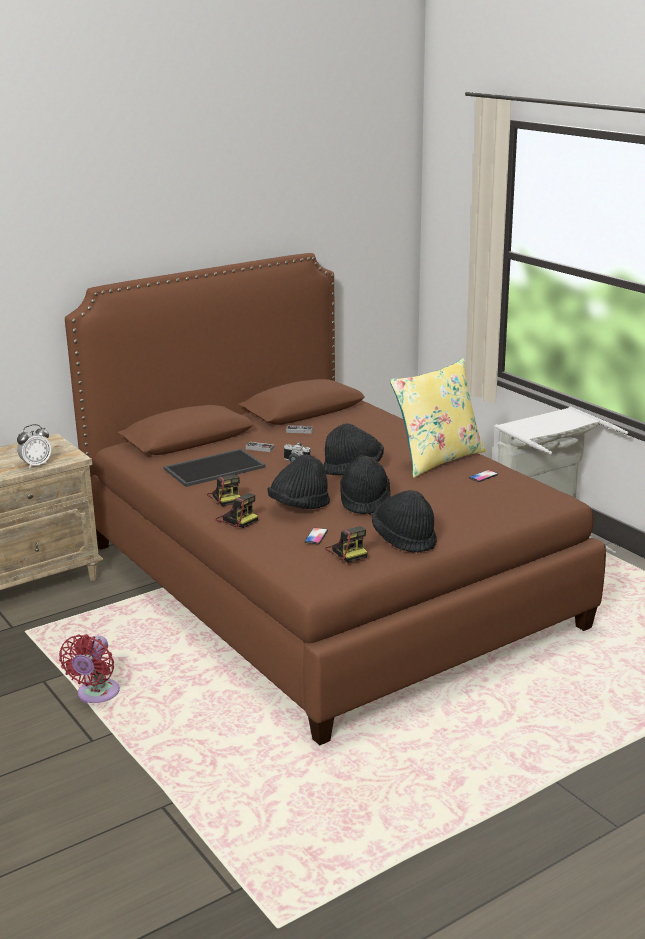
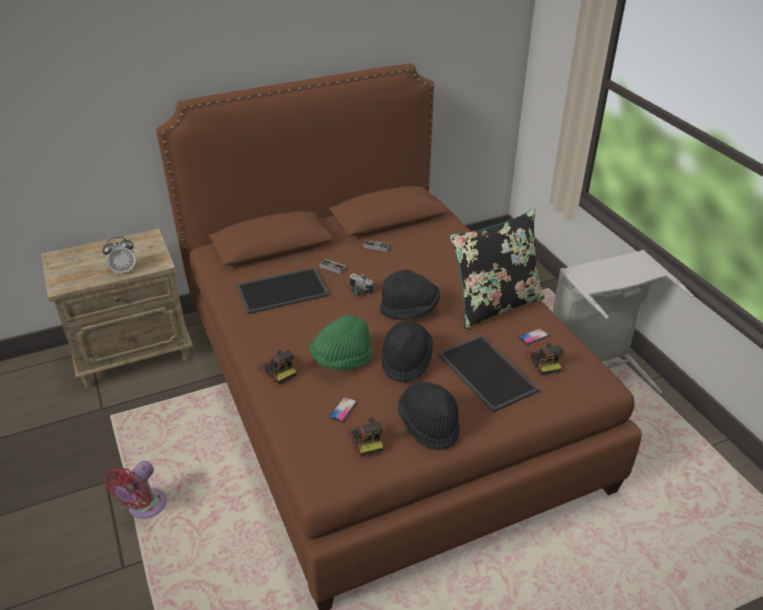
camera: 10 degrees right, 15 degrees up
camera [207,474,241,506] -> camera moved to [525,342,564,375]
black hat [268,454,330,509] -> green hat [309,315,373,371]
yellow pillow [390,358,486,478] -> black pillow [450,209,545,330]
none -> tray [438,335,539,413]

